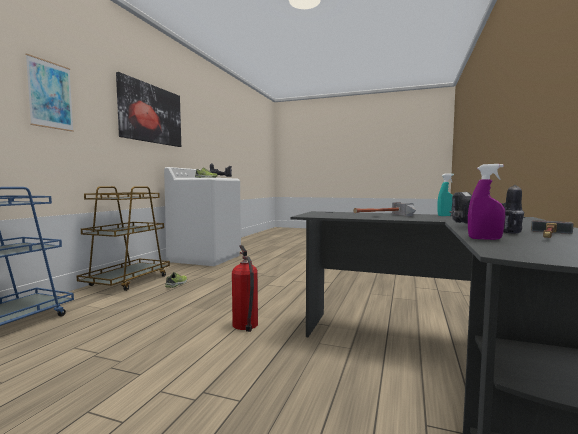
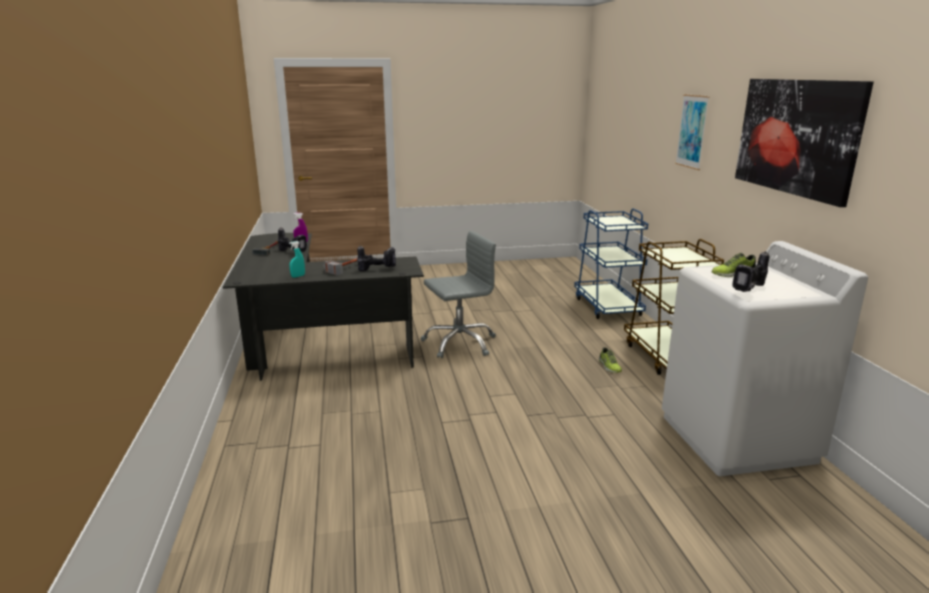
camera: 150 degrees right, 15 degrees up
fire extinguisher [232,245,258,332] -> grey office chair [421,231,496,358]
none -> power drill [357,245,396,271]

